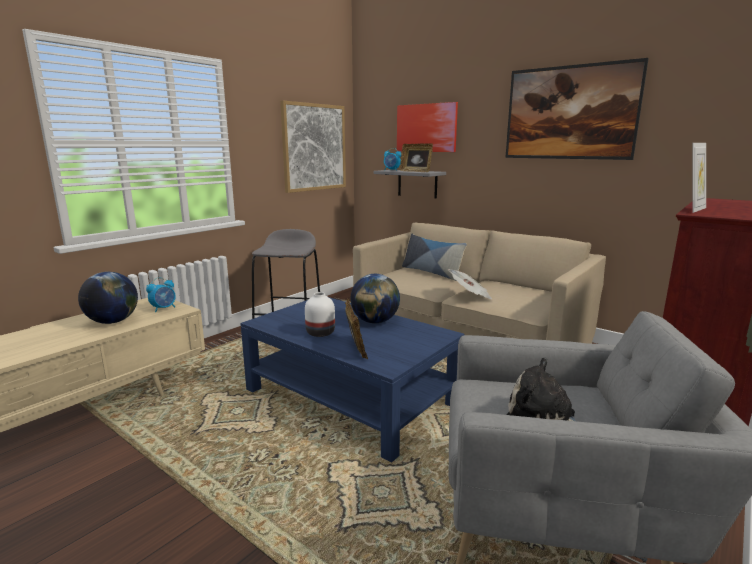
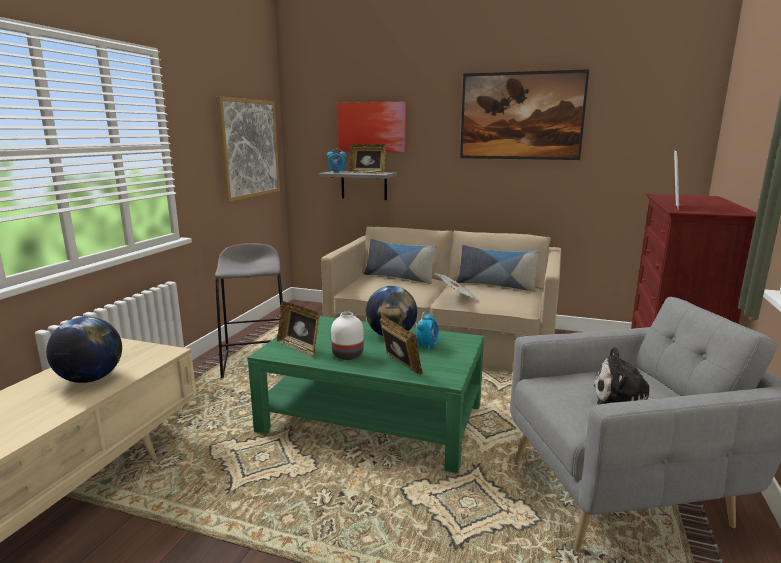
camera: 20 degrees left, 0 degrees up
alarm clock [146,277,176,312] -> alarm clock moved to [416,312,439,352]
blue coffee table [240,297,464,463] -> green coffee table [247,316,484,473]
none -> picture frame [277,301,319,357]
none -> pillow [456,245,540,292]

